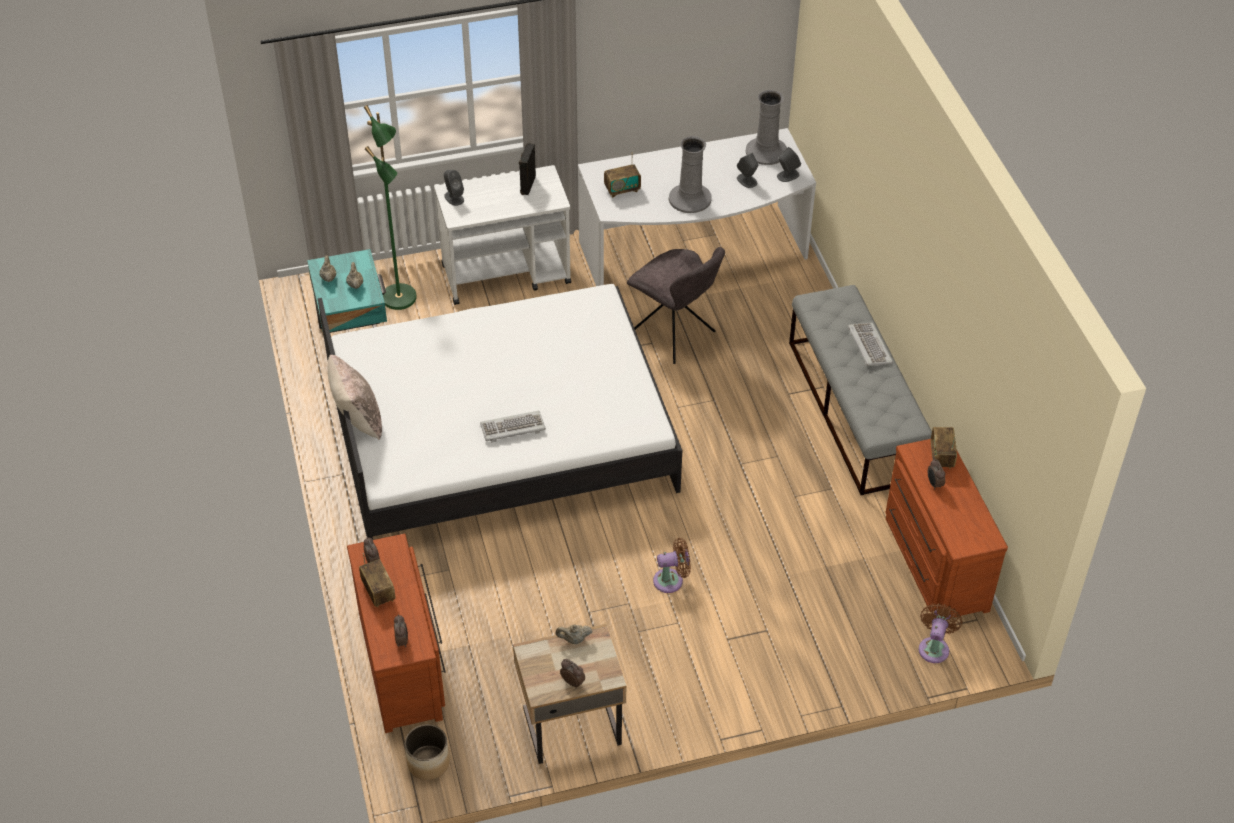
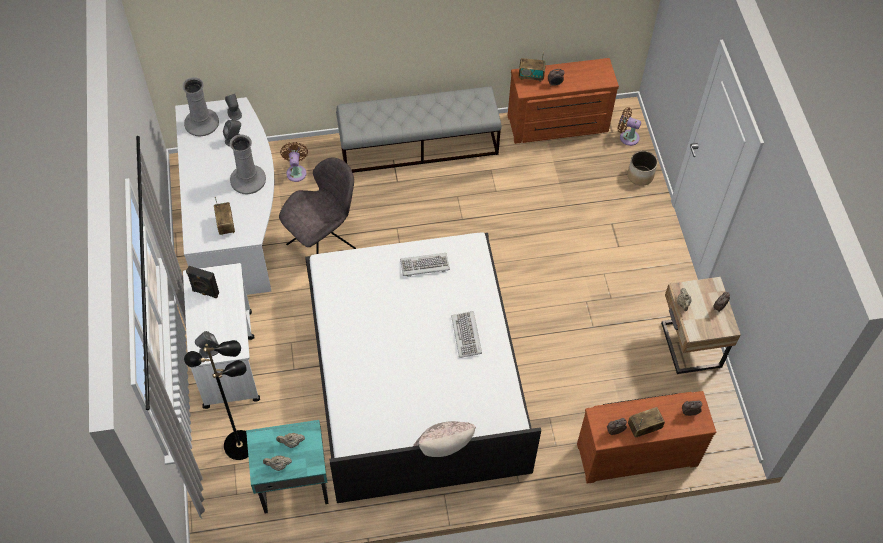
camera: 85 degrees left, 10 degrees up
green floor lamp [364,105,417,310] -> black floor lamp [184,340,248,460]
planter [405,724,450,780] -> planter moved to [628,151,658,186]
brown fan [653,538,691,593] -> brown fan moved to [280,142,308,182]
keyboard [848,322,893,366] -> keyboard moved to [400,253,450,277]

